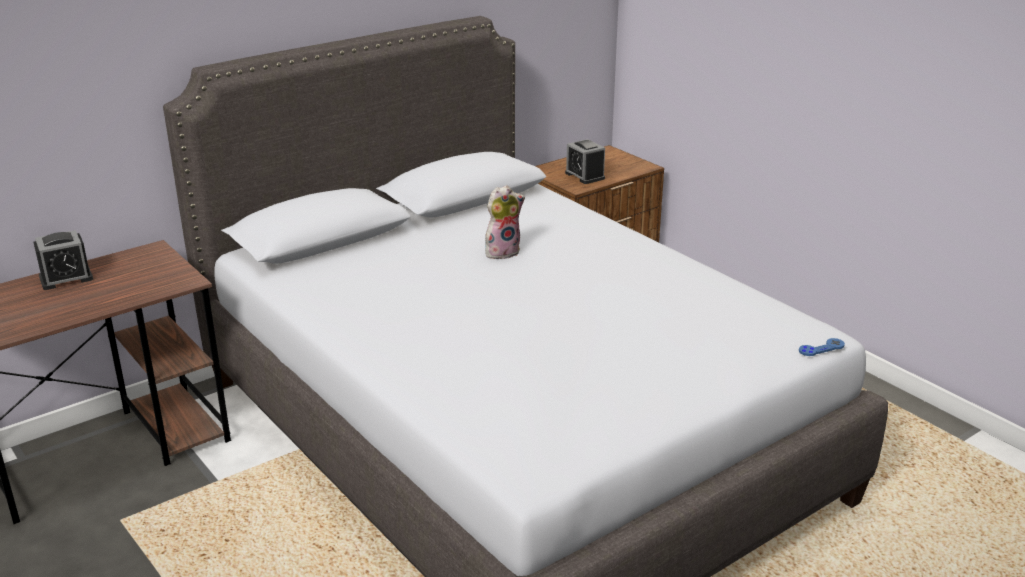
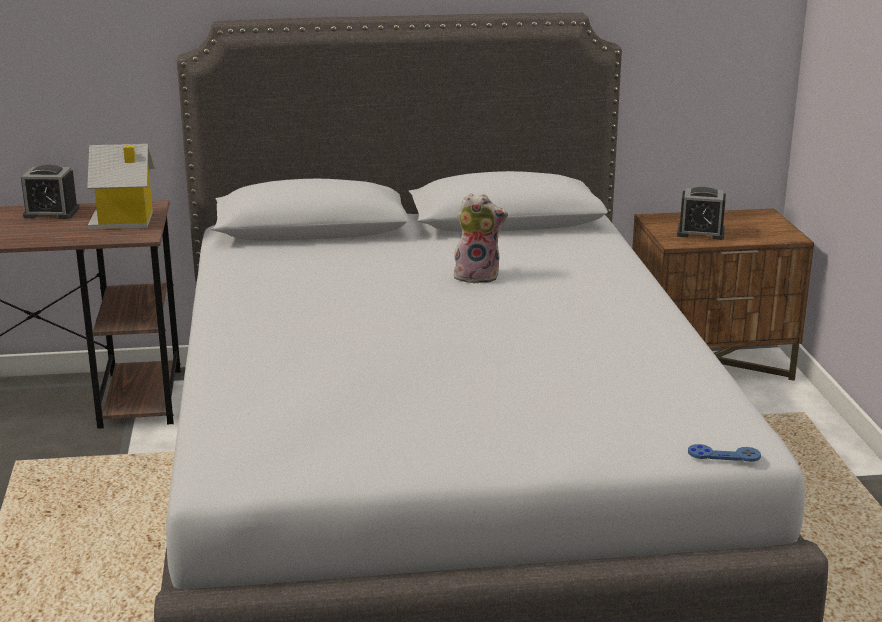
camera: 30 degrees right, 5 degrees down
alarm clock [565,139,605,184] -> alarm clock turned 75 degrees counterclockwise [677,187,726,240]
none -> toy house [87,144,155,229]

